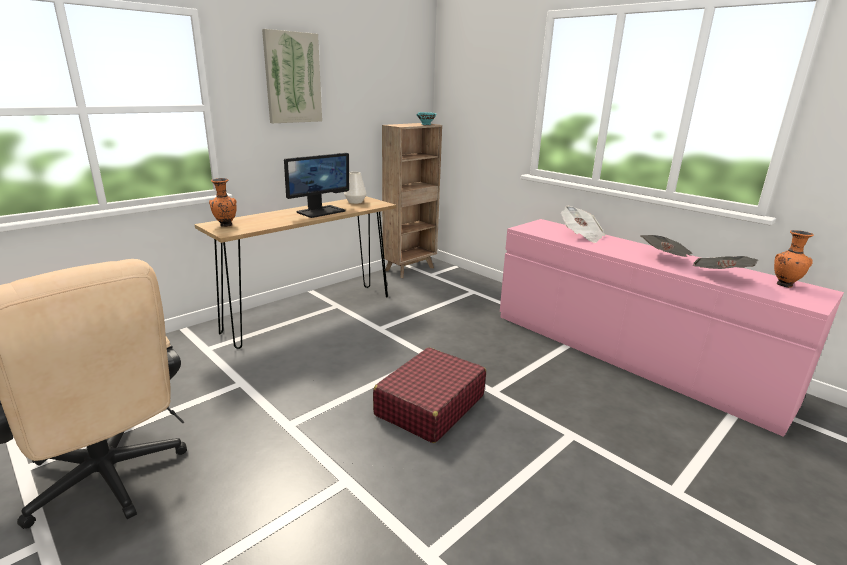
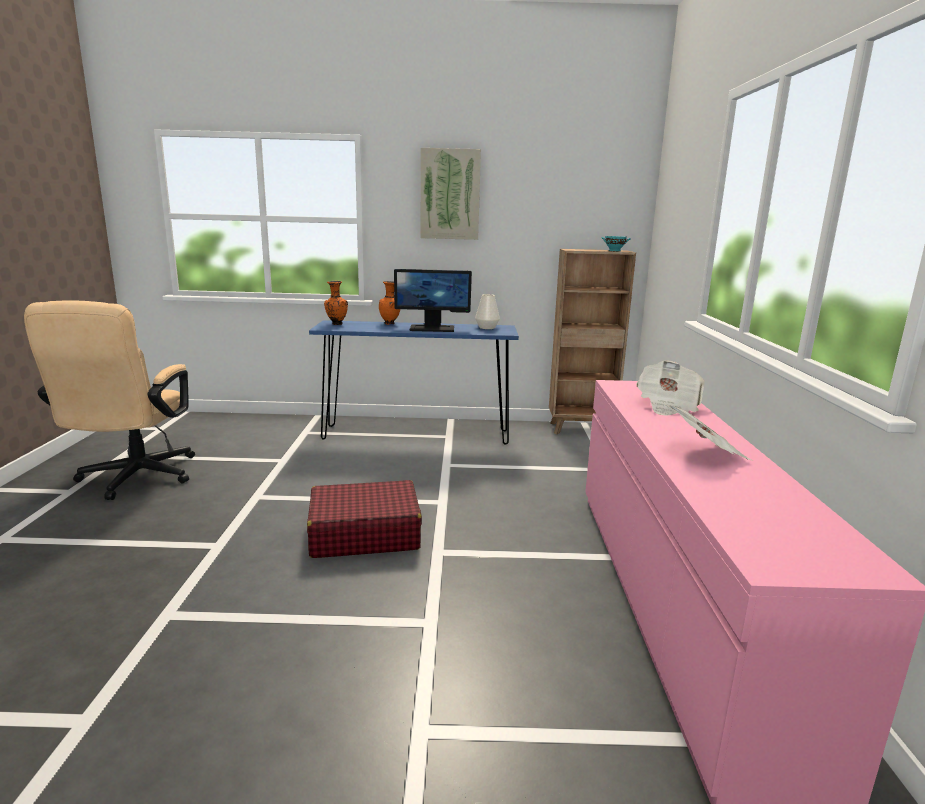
camera: 45 degrees right, 5 degrees down
brown console table [195,196,396,349] -> blue console table [309,320,519,445]
newspaper [692,256,758,269] -> none
orange vase [774,230,814,288] -> orange vase moved to [379,281,400,325]

